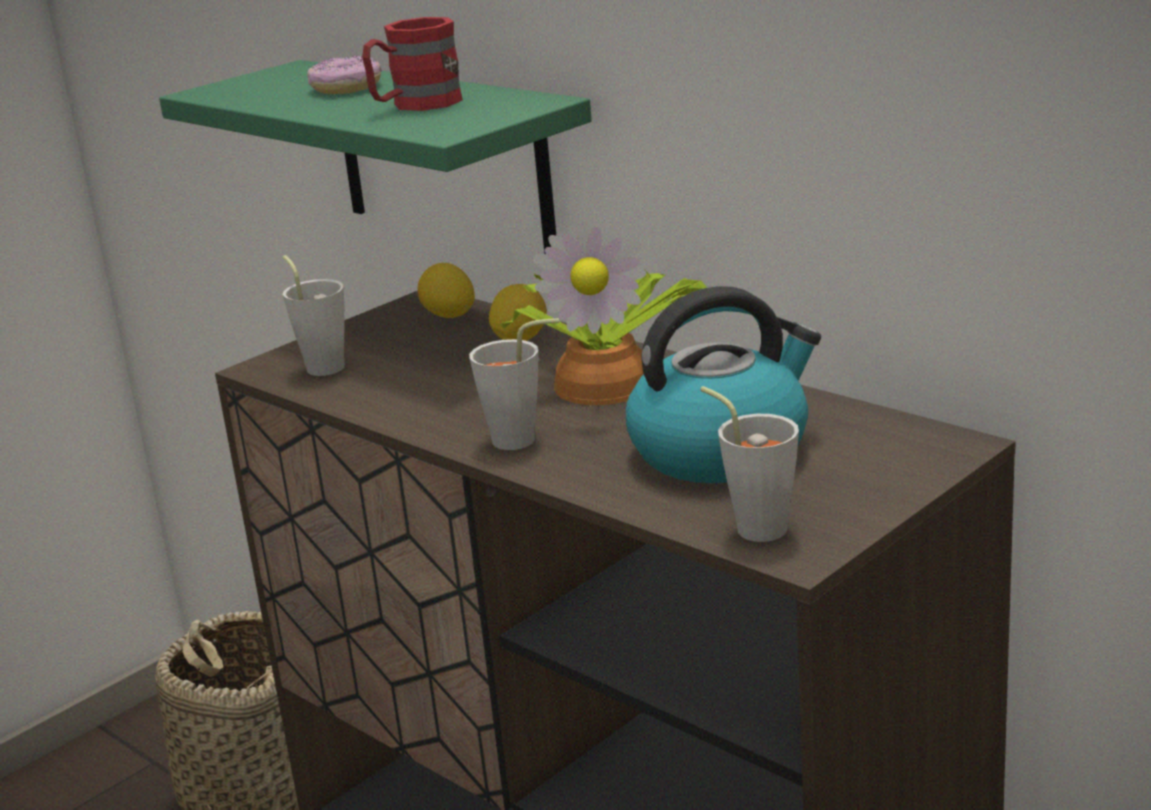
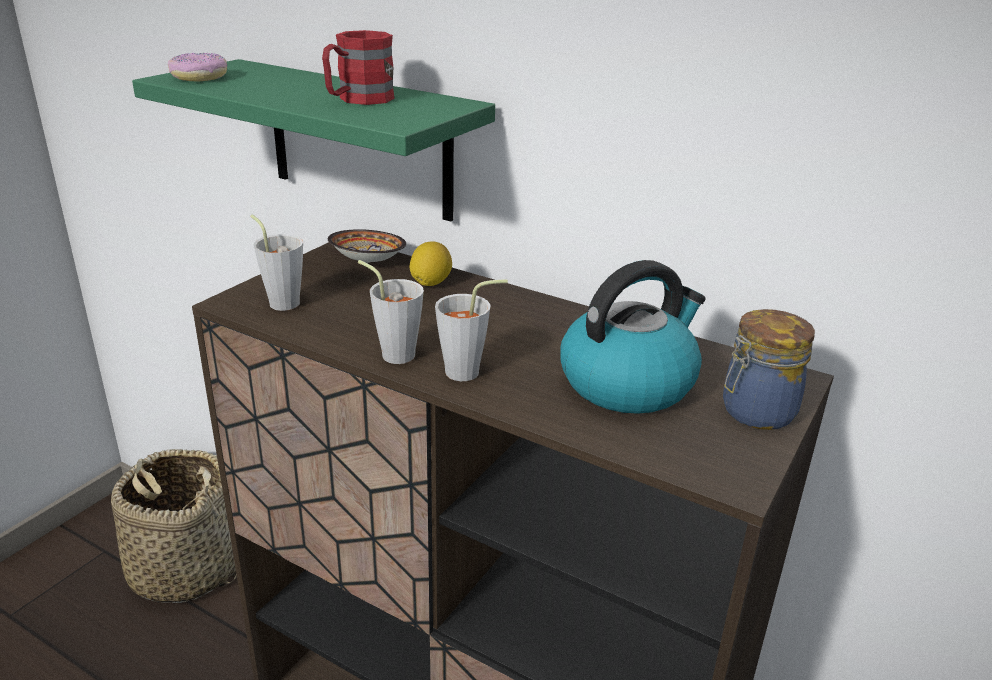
camera: 15 degrees left, 5 degrees up
donut [307,56,382,94] -> donut moved to [168,53,227,81]
lemon [418,263,475,318] -> bowl [328,229,406,263]
potted plant [500,219,707,405] -> none
grey cup [700,386,799,542] -> grey cup moved to [358,260,424,364]
none -> jar [723,309,815,430]

